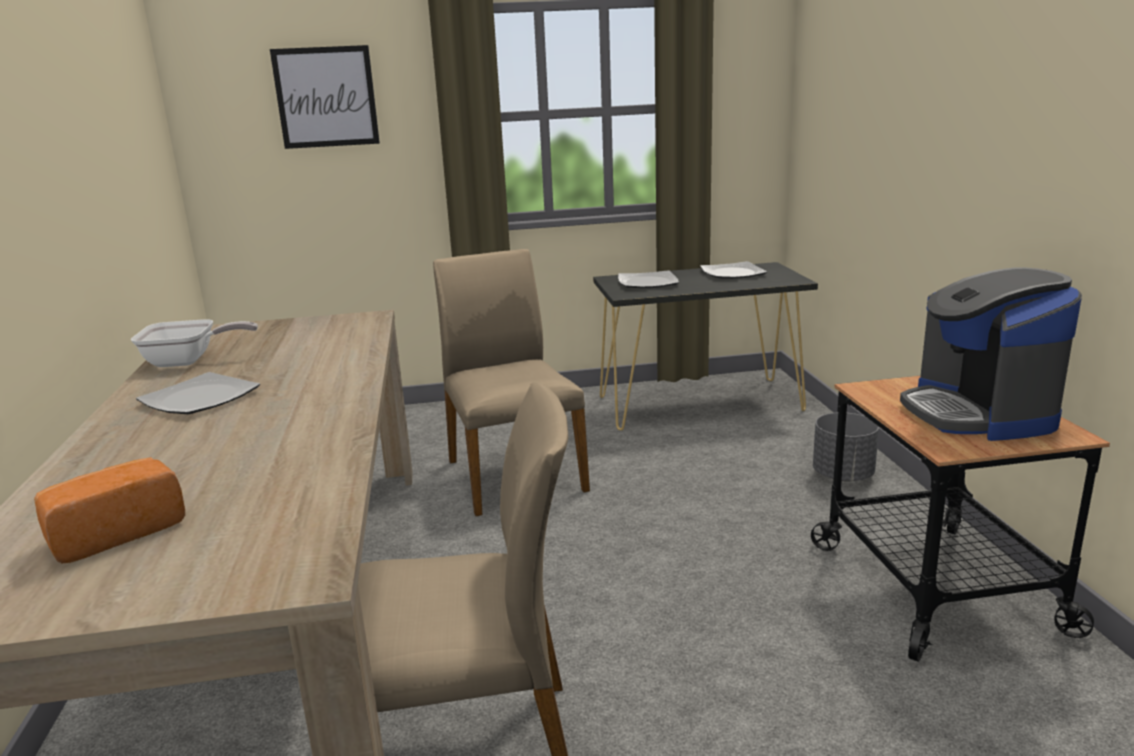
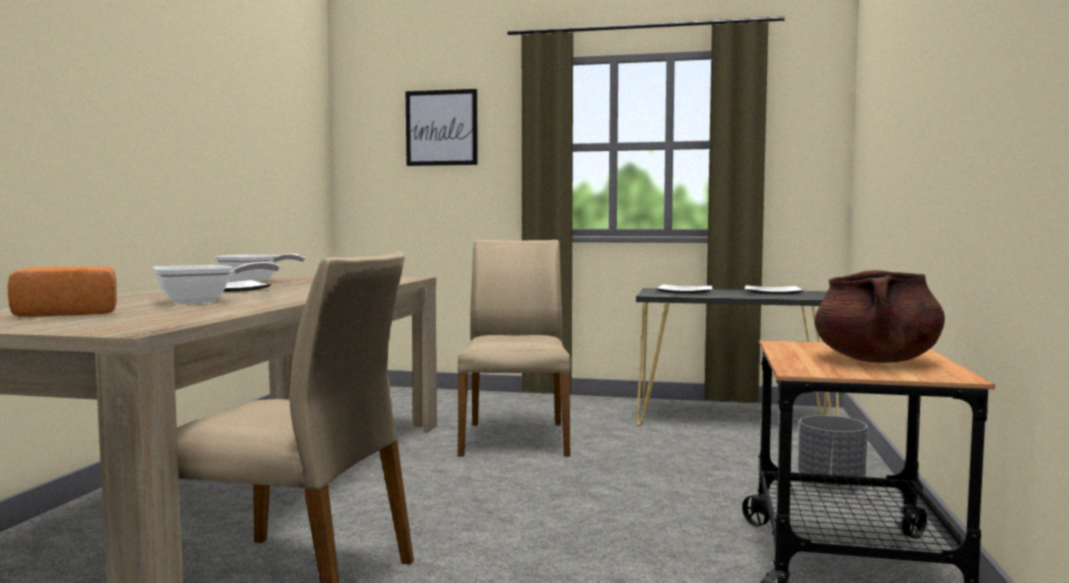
camera: 20 degrees right, 15 degrees down
coffee machine [900,267,1082,441] -> brown cooking pot [815,270,945,363]
none -> frying pan [152,262,279,304]

